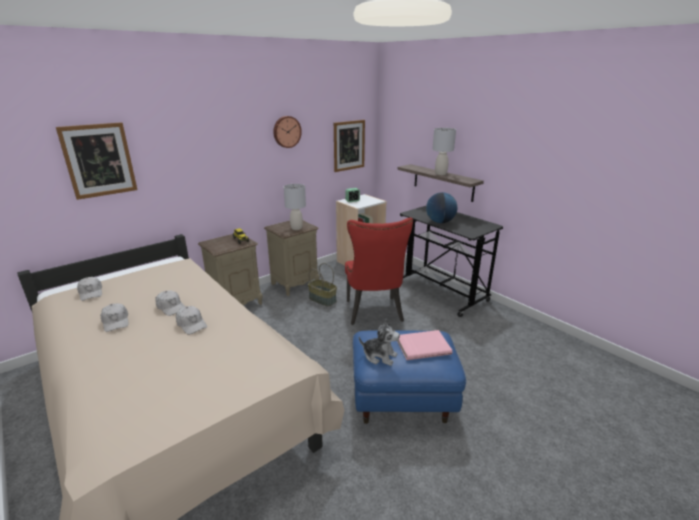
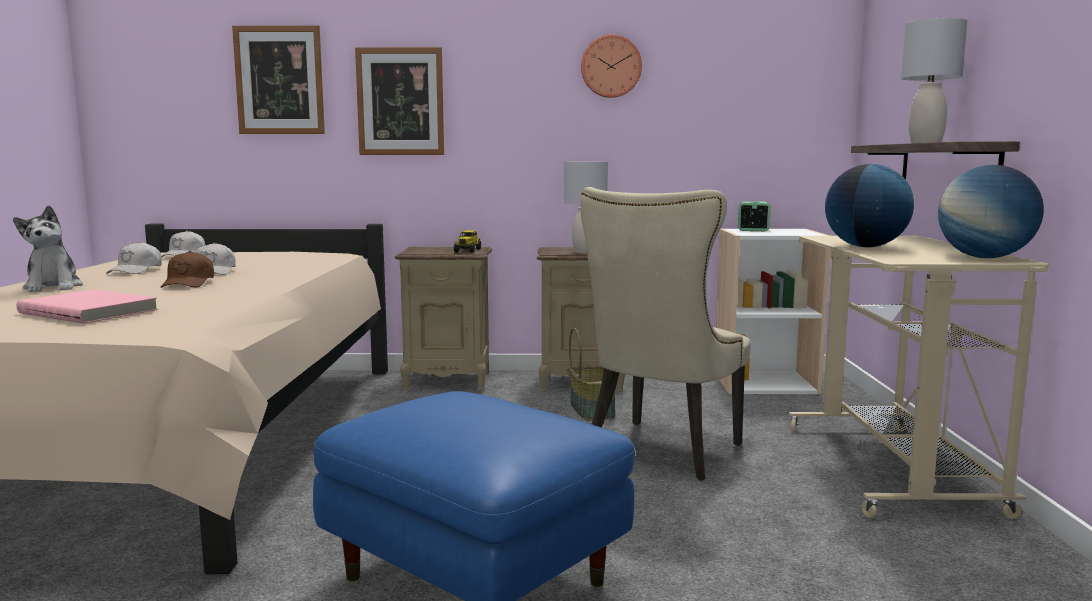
camera: 40 degrees right, 15 degrees down
white cap [176,306,207,334] -> brown cap [160,251,214,288]
picture [334,120,365,172] -> picture moved to [355,47,444,155]
red chair [345,218,413,325] -> beige chair [581,187,751,481]
plush toy [359,319,400,366] -> plush toy moved to [13,205,83,292]
pink book [397,330,453,360] -> pink book moved to [16,289,158,324]
black desk [400,206,503,317] -> beige desk [789,236,1049,519]
none -> globe [938,165,1044,258]

